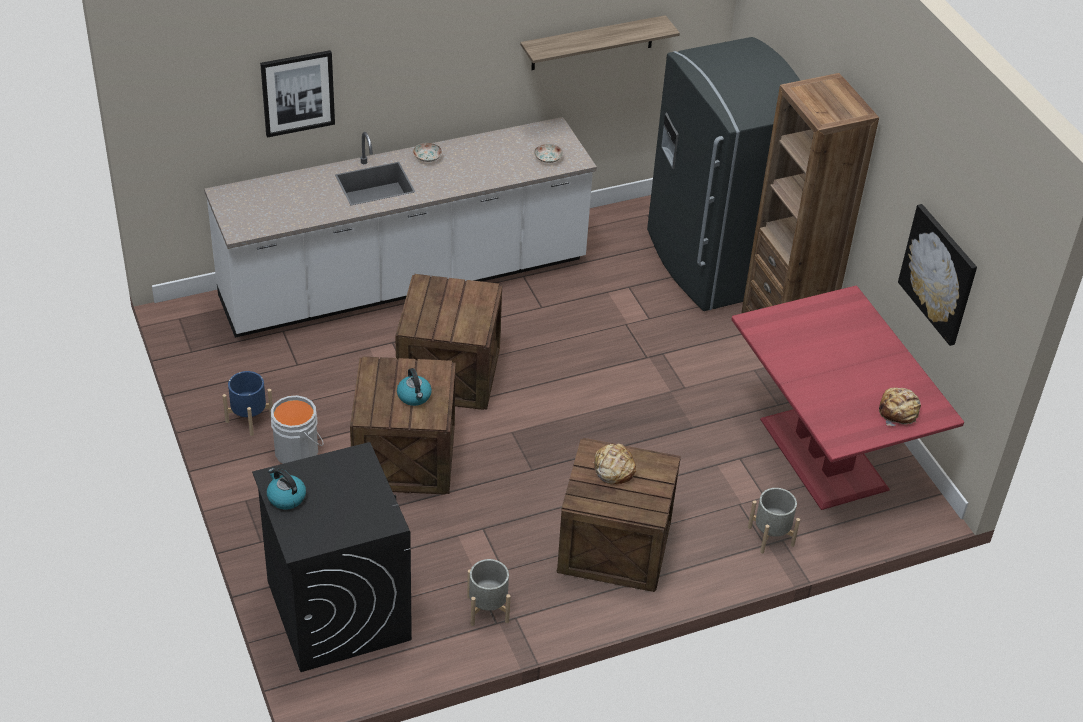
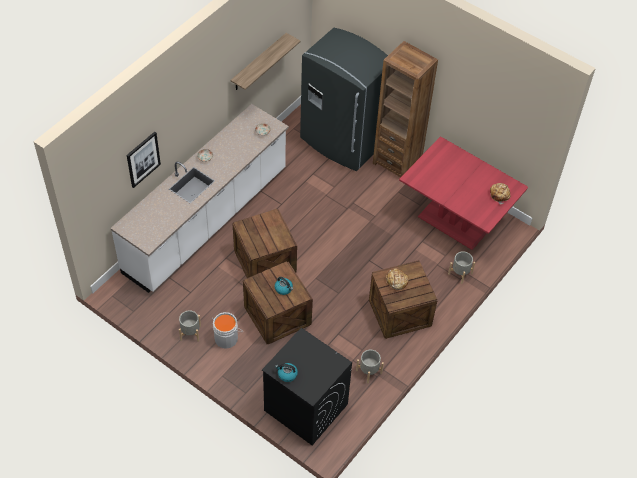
camera: 30 degrees left, 10 degrees up
blue planter [222,371,273,436] -> grey planter [179,310,201,342]
picture [898,204,977,346] -> none

